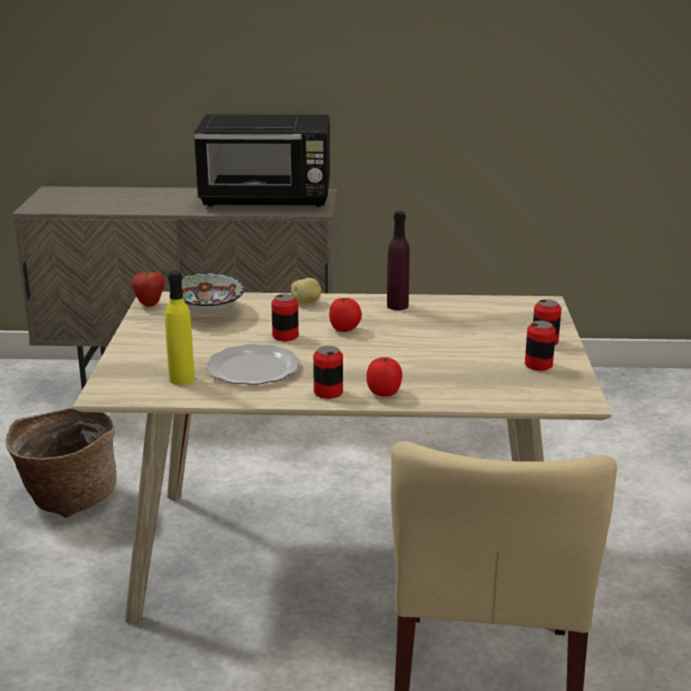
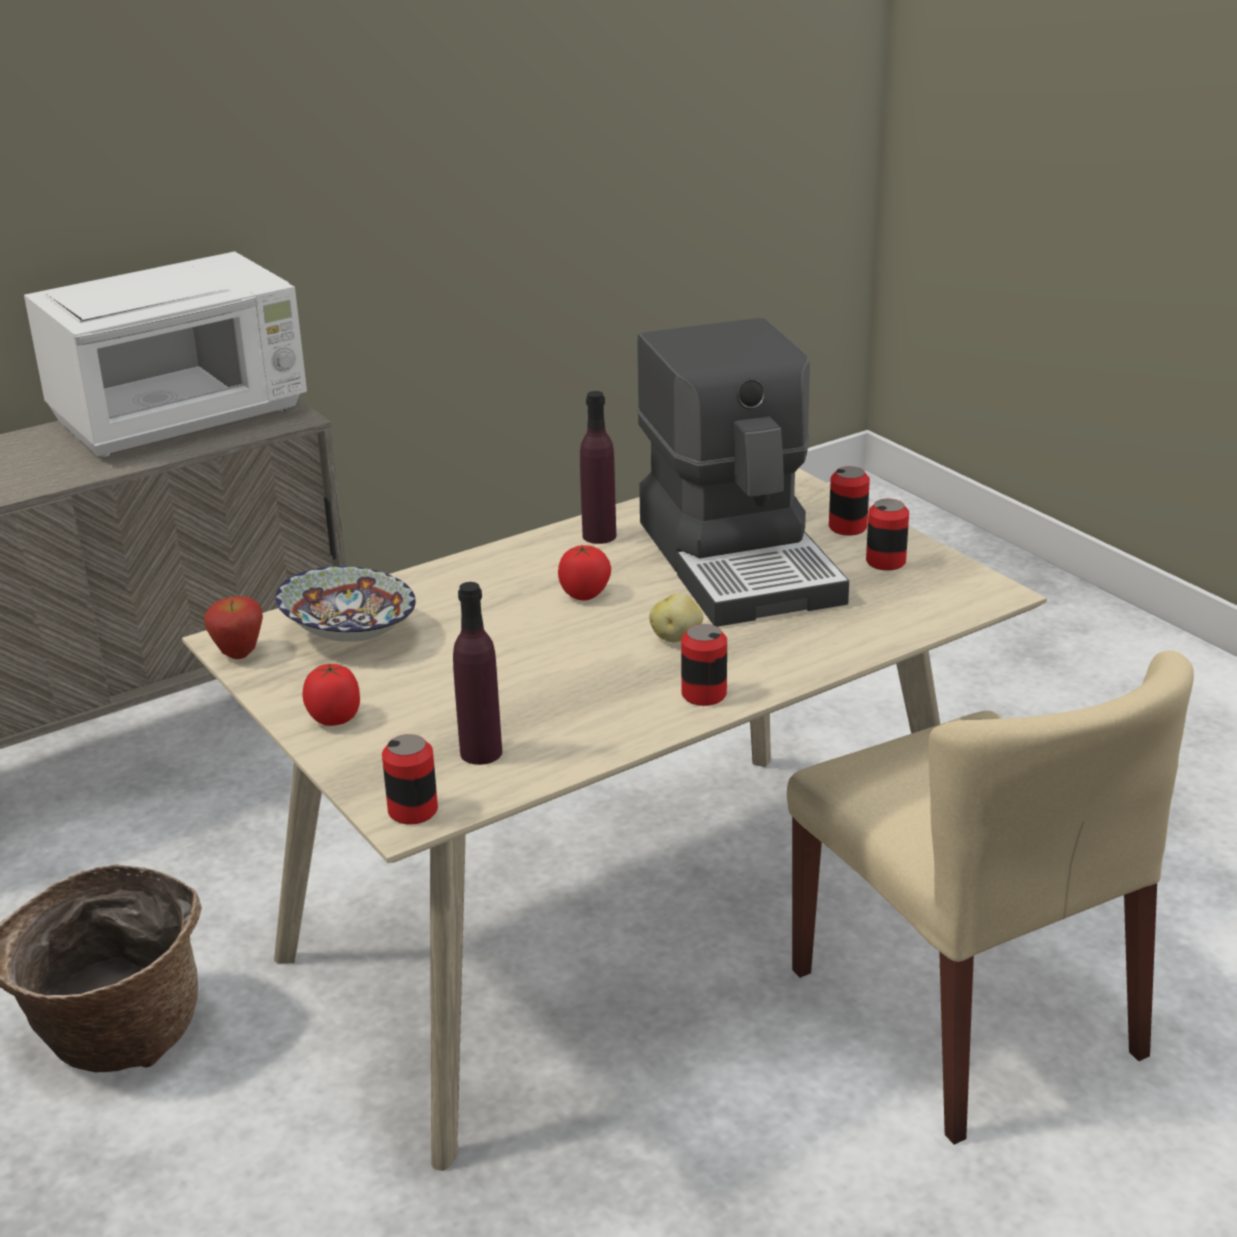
camera: 35 degrees left, 5 degrees up
yellow bottle [165,271,195,385] -> purple bottle [453,582,502,765]
black microwave [194,114,330,207] -> white microwave [24,251,307,457]
plate [206,344,300,385] -> none
can [271,294,299,341] -> can moved to [382,734,438,824]
potato [291,278,321,304] -> potato moved to [649,593,703,642]
tomato [366,357,402,397] -> tomato moved to [302,663,360,726]
none -> coffee machine [637,318,849,627]

